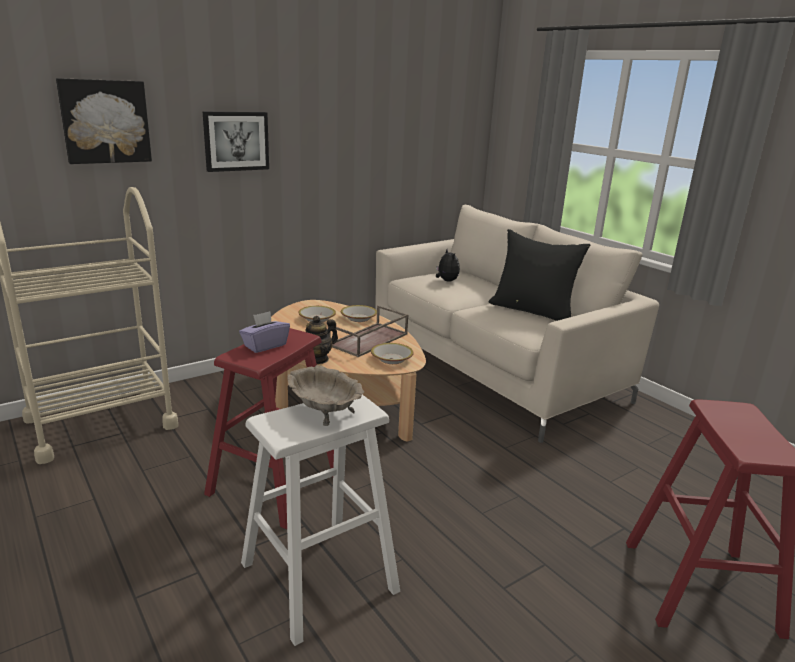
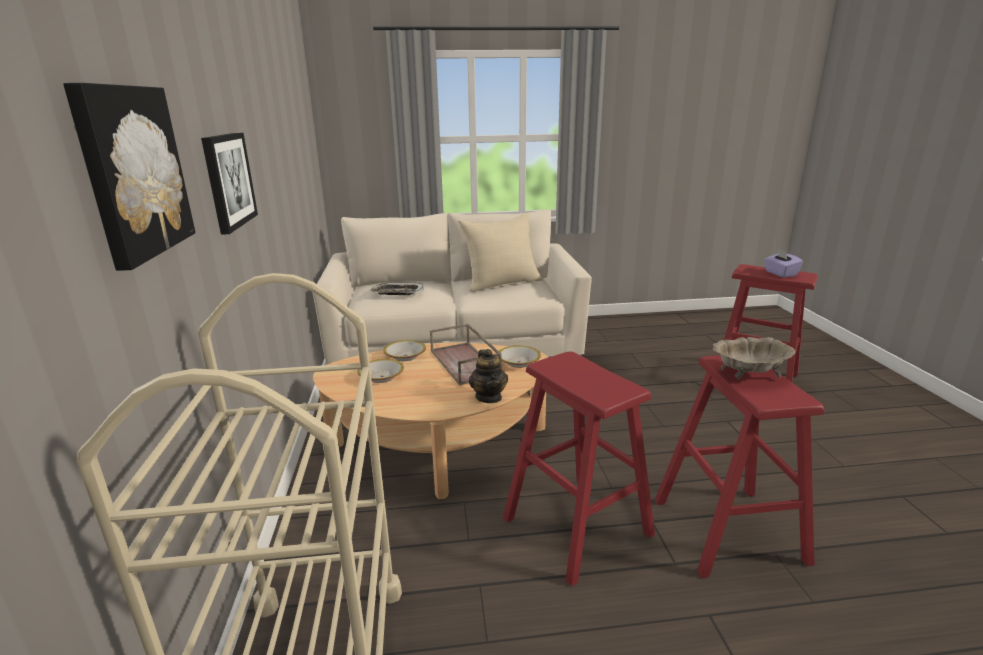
camera: 60 degrees left, 0 degrees up
purple tissue box [239,311,290,353] -> purple tissue box moved to [764,249,803,278]
white stool [241,395,400,646] -> red stool [655,355,824,578]
plush toy [436,250,460,282] -> tray [370,283,424,295]
black pillow [488,229,590,321] -> beige pillow [458,212,543,292]

